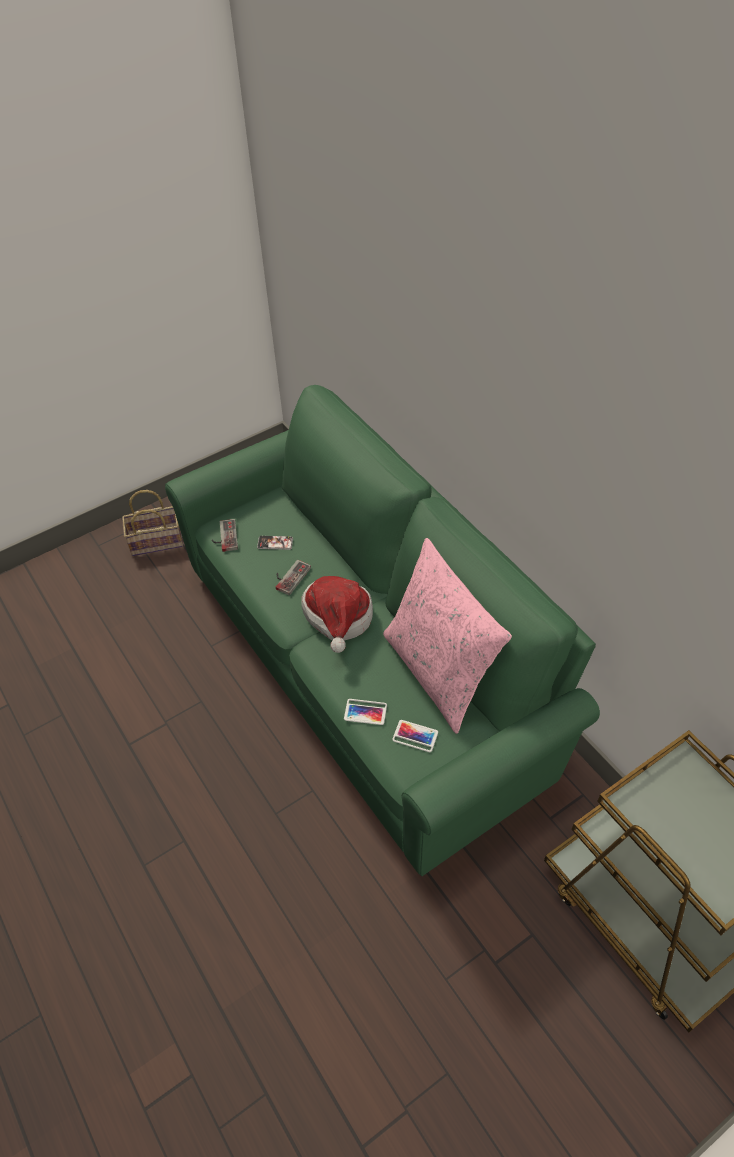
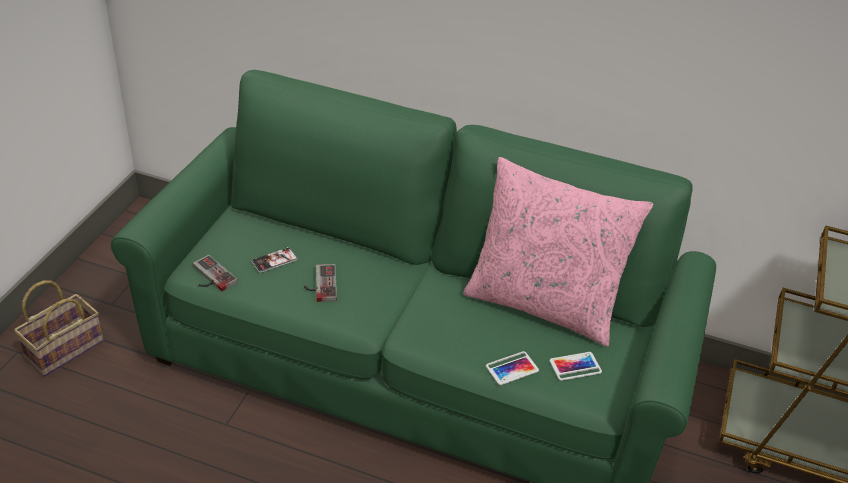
camera: 40 degrees left, 10 degrees down
hat [301,576,373,653] -> none

